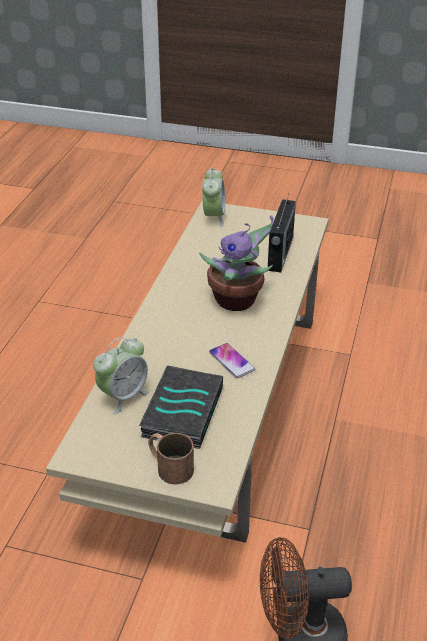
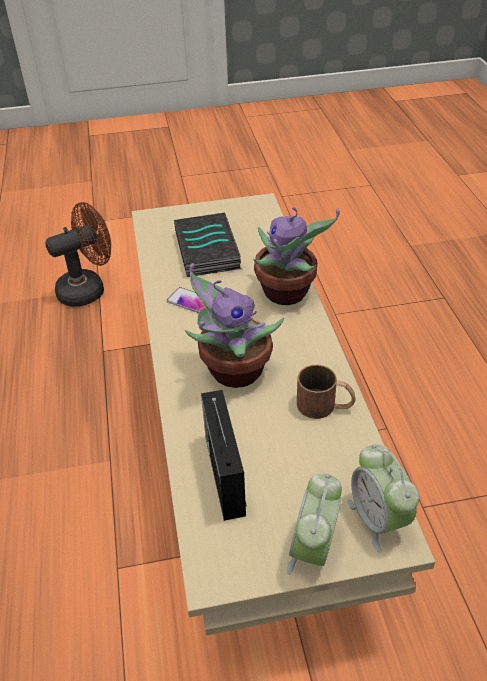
camera: 155 degrees right, 5 degrees up
alarm clock [93,337,150,415] -> alarm clock moved to [287,473,342,575]
brown mug [148,433,194,484] -> brown mug moved to [297,365,355,419]
none -> potted plant [253,207,340,305]

